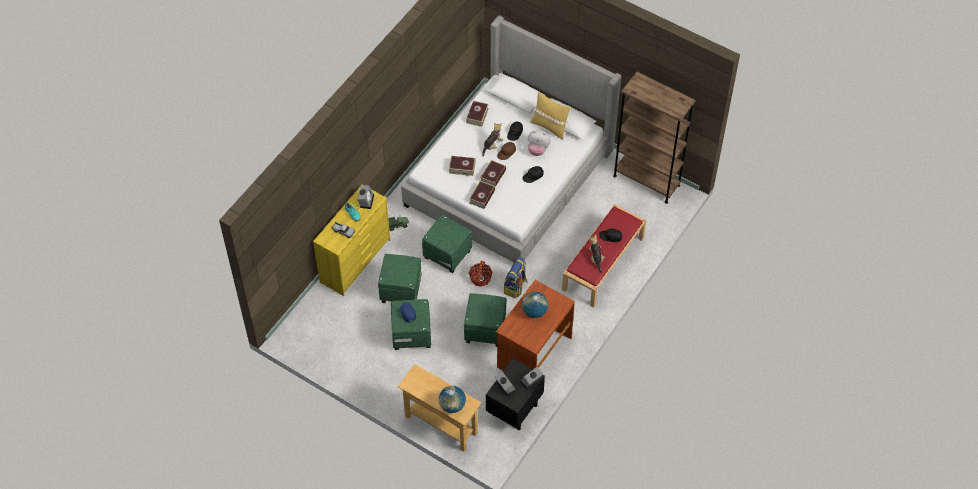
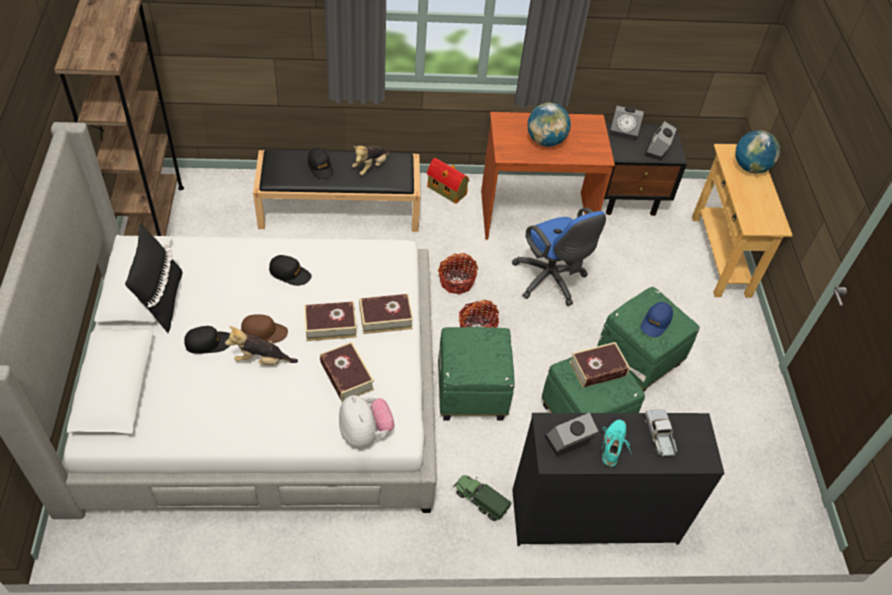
camera: 130 degrees left, 5 degrees down
yellow dresser [313,185,390,296] -> black dresser [512,413,725,546]
green ottoman [464,293,507,347] -> blue office chair [512,208,606,306]
book [466,101,489,127] -> book moved to [569,342,630,388]
backpack [504,257,527,298] -> basket [438,253,478,294]
plush toy [528,130,550,156] -> plush toy moved to [339,395,395,448]
yellow pillow [530,92,571,139] -> black pillow [125,223,183,333]
red bench [562,204,646,307] -> black bench [253,150,421,232]
none -> toy house [427,158,469,204]

